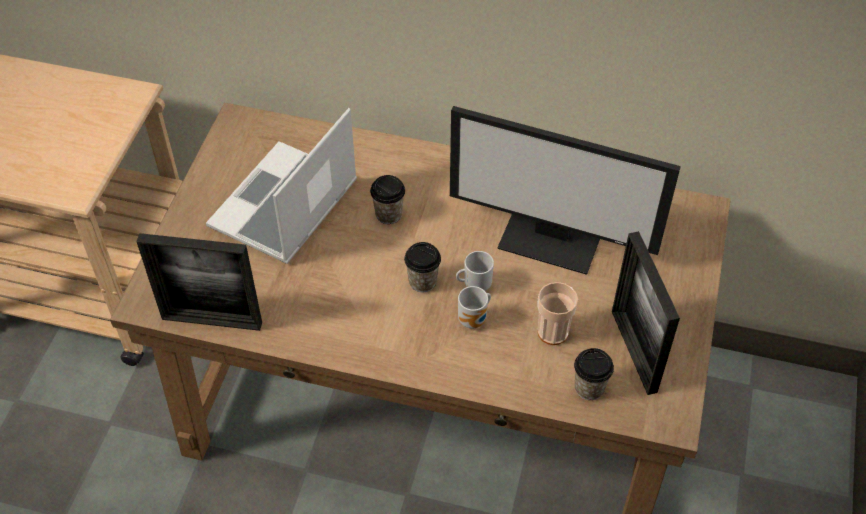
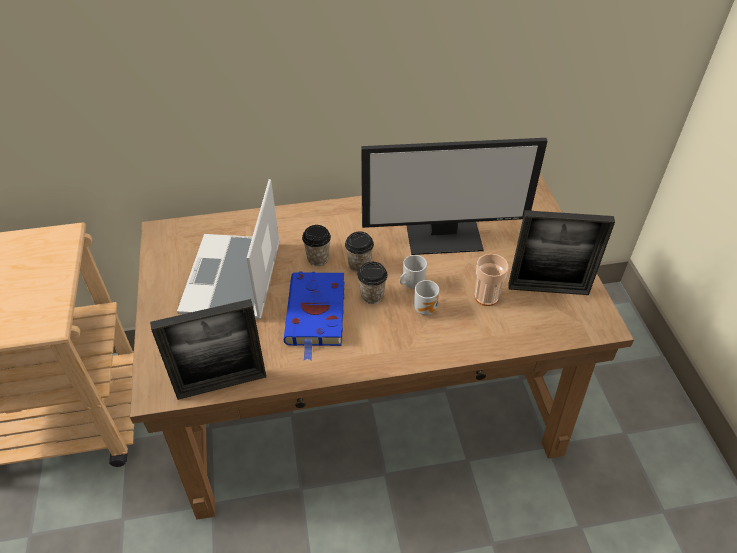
camera: 25 degrees left, 5 degrees down
cup [574,348,614,400] -> cup moved to [345,232,374,273]
picture frame [612,231,680,395] -> picture frame turned 45 degrees counterclockwise [508,210,615,295]
none -> blue book [284,272,344,360]

